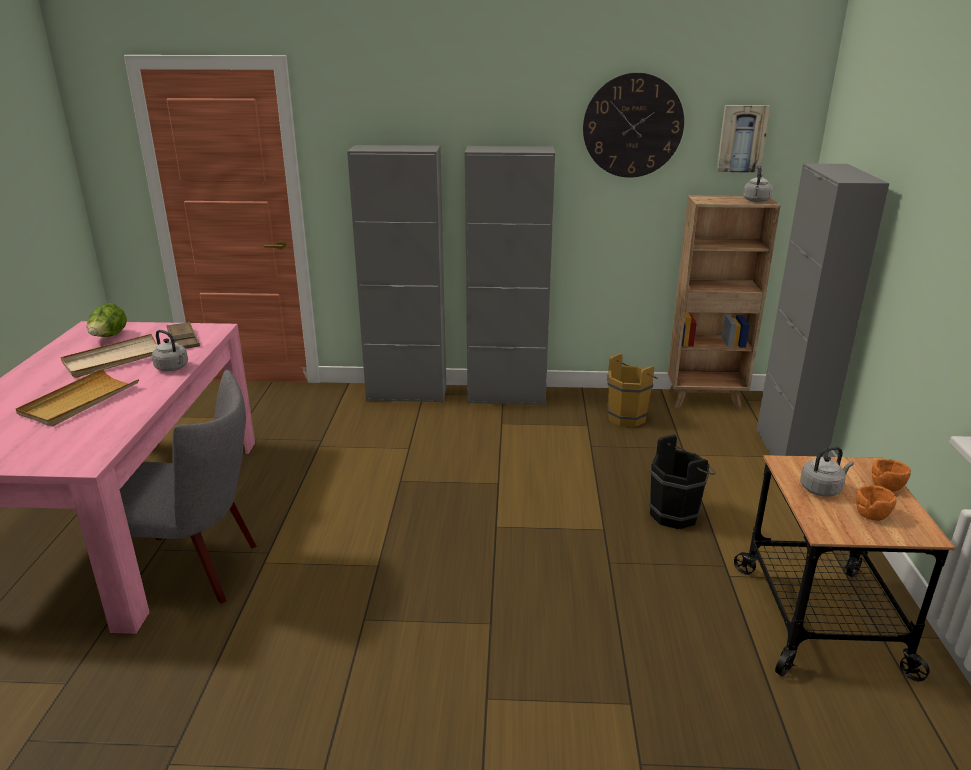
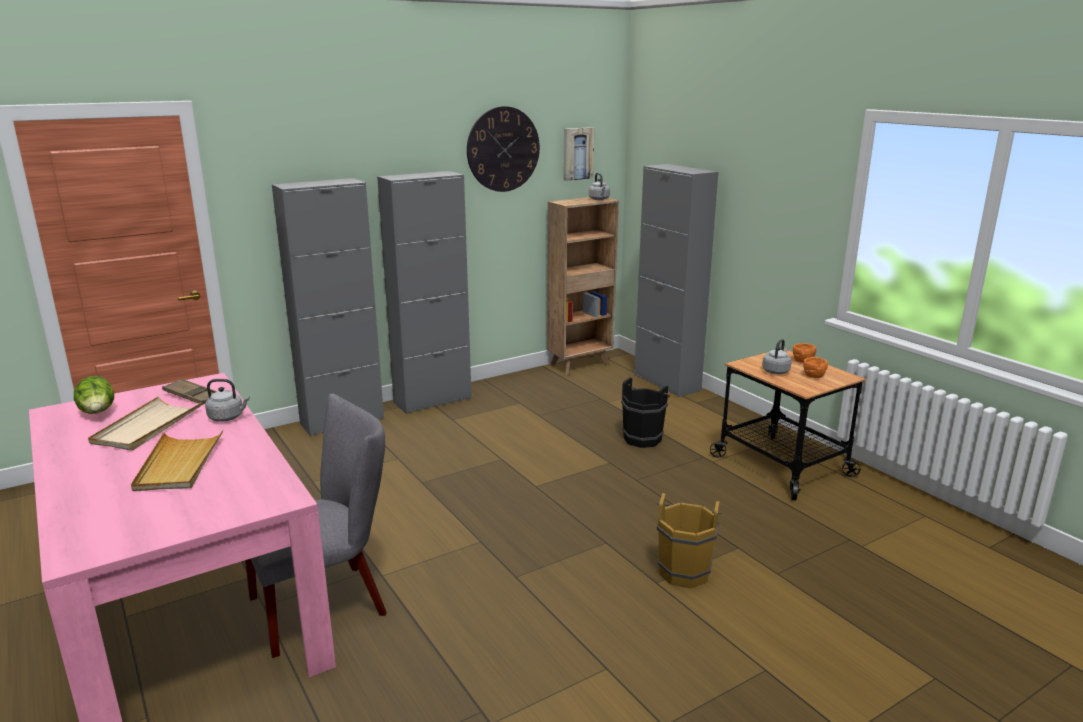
camera: 35 degrees left, 5 degrees down
brown bucket [607,353,658,427] -> brown bucket moved to [657,493,723,588]

